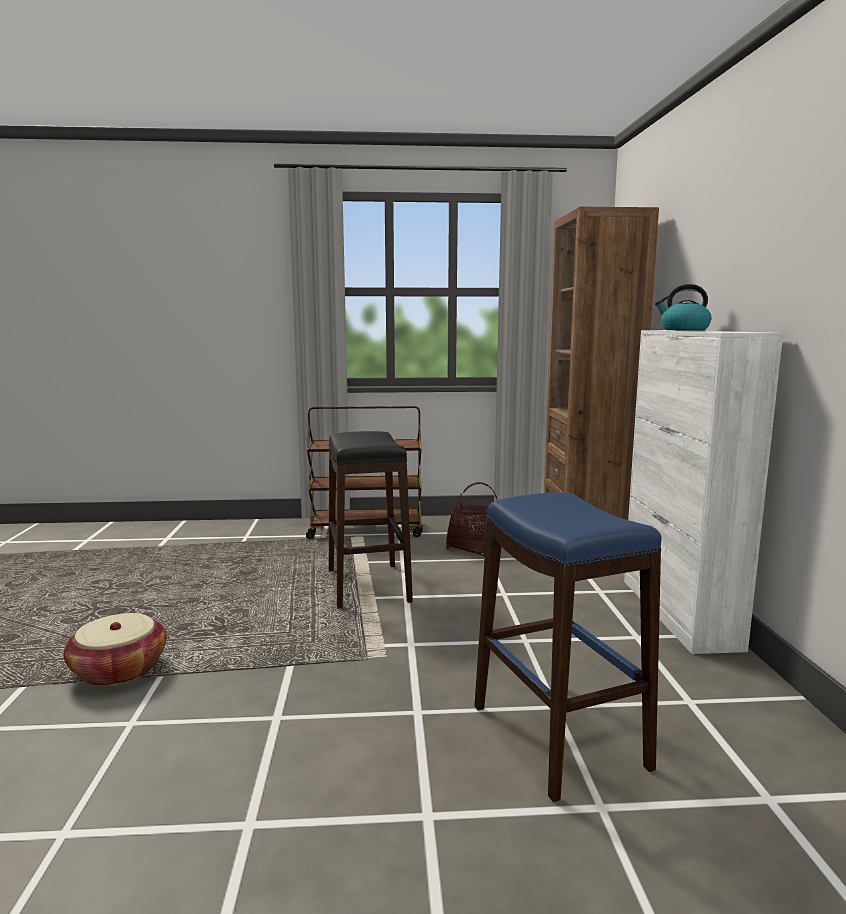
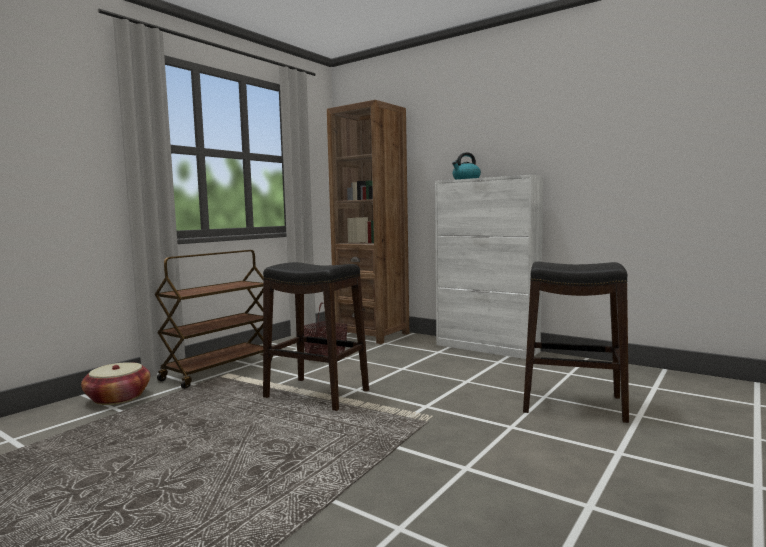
camera: 50 degrees left, 5 degrees down
basket [63,613,167,687] -> basket moved to [81,362,150,405]
blue stool [474,492,661,802] -> black stool [523,262,629,423]

